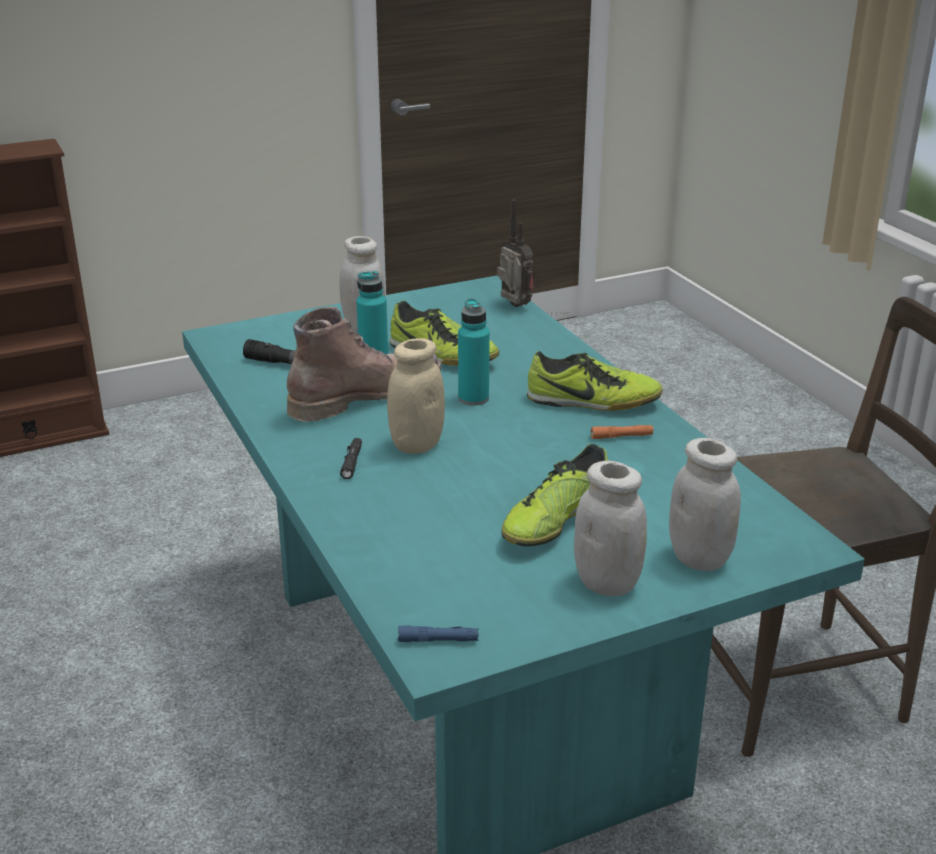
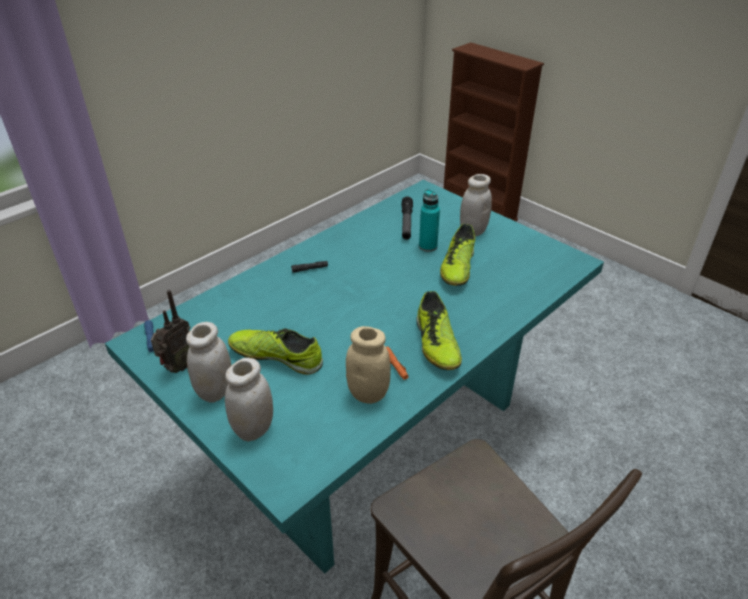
camera: 70 degrees right, 10 degrees up
brown boot [287,306,441,422] -> none
beige jar [387,338,445,454] -> beige jar moved to [346,326,391,404]
turquoise bottle [458,298,490,406] -> none
radio [497,199,535,307] -> radio moved to [151,290,190,373]

